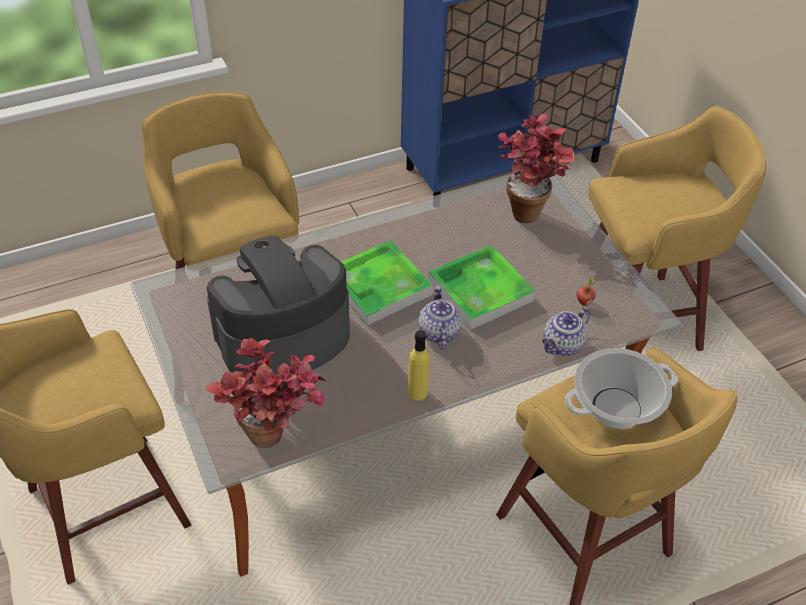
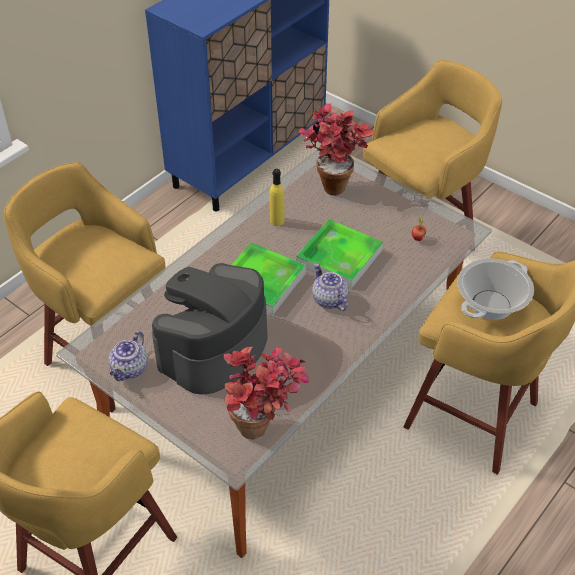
camera: 25 degrees left, 0 degrees up
yellow bottle [408,330,430,401] -> yellow bottle moved to [270,169,284,226]
teapot [542,307,591,356] -> teapot moved to [109,331,148,381]

